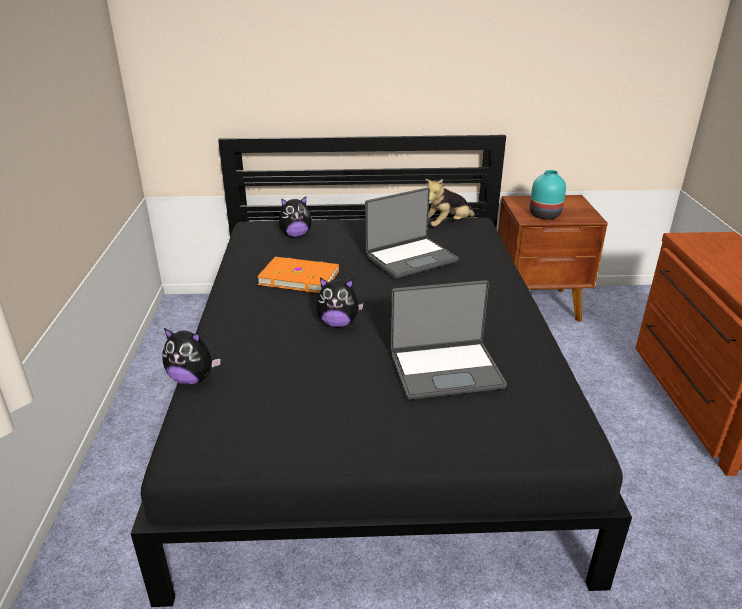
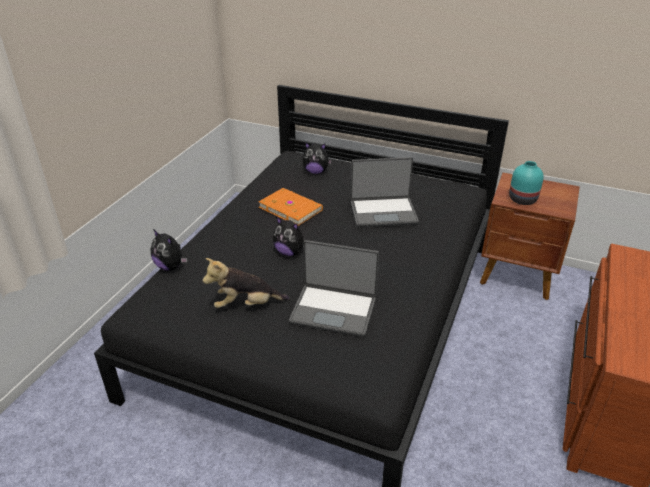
camera: 25 degrees right, 5 degrees up
plush toy [425,179,476,227] -> plush toy moved to [202,258,289,308]

